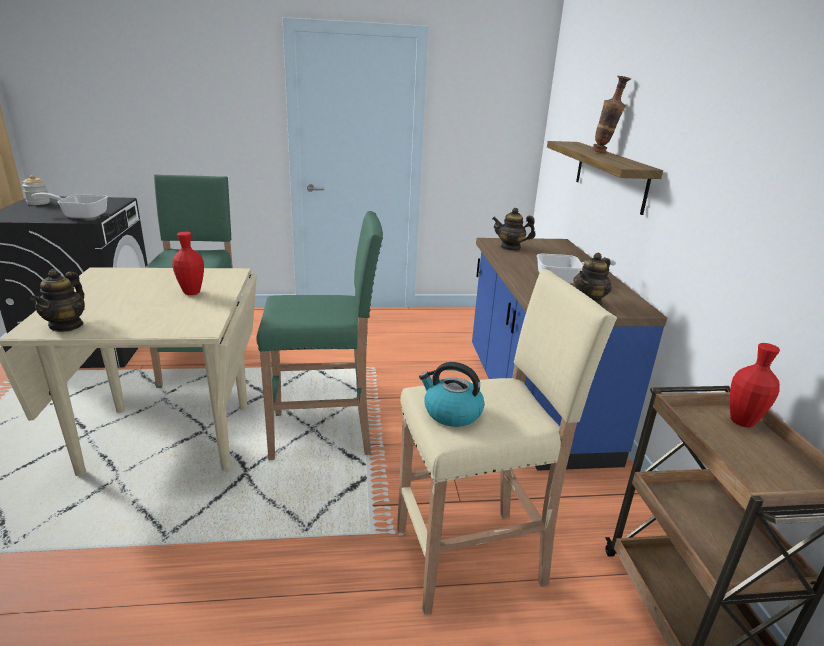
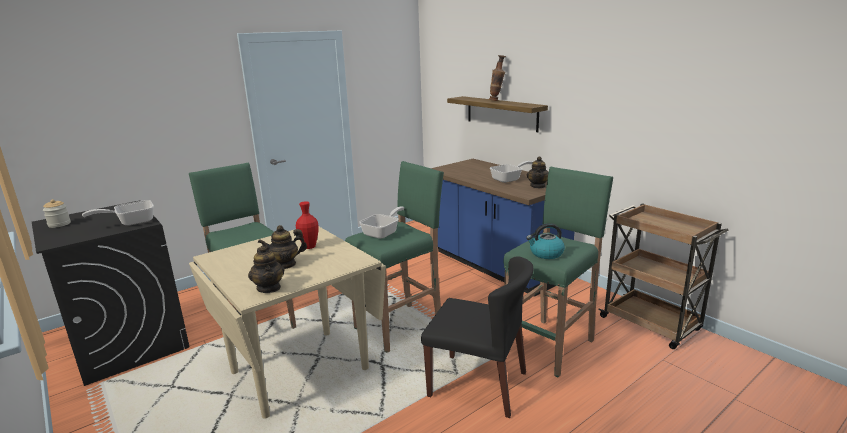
camera: 30 degrees left, 5 degrees down
beige stool [397,269,617,616] -> green stool [503,167,613,378]
teapot [492,208,536,251] -> teapot moved to [258,225,307,269]
red vase [730,343,780,428] -> none
none -> frying pan [359,206,404,239]
none -> black chair [421,256,533,418]

